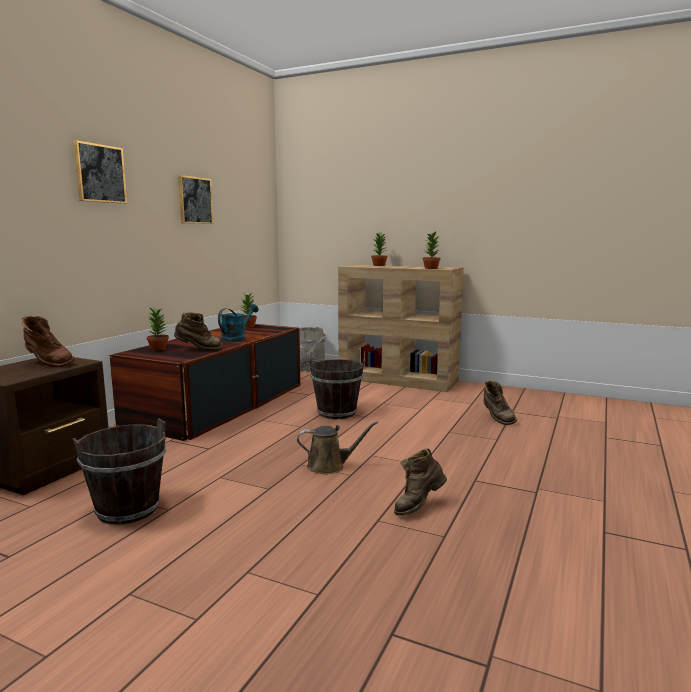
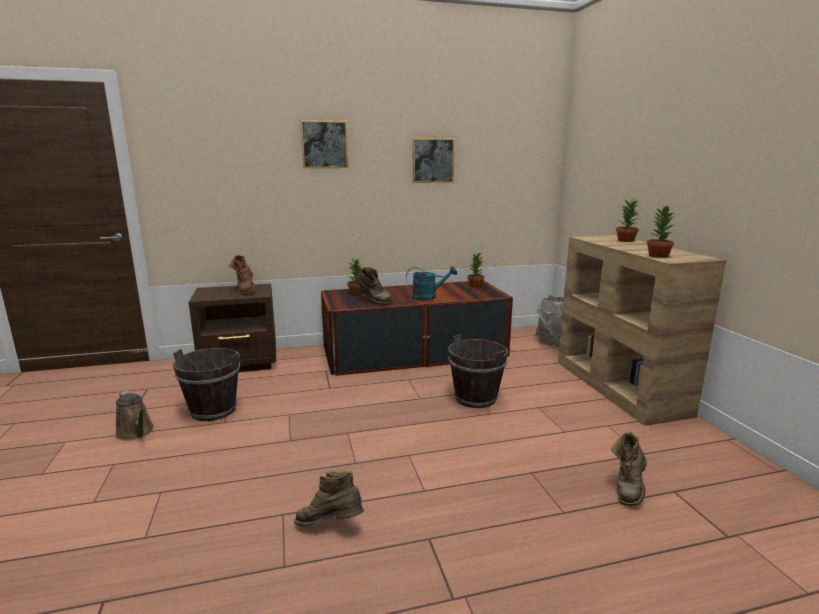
camera: 50 degrees right, 5 degrees up
brown watering can [297,421,378,474] -> brown watering can moved to [115,391,154,441]

